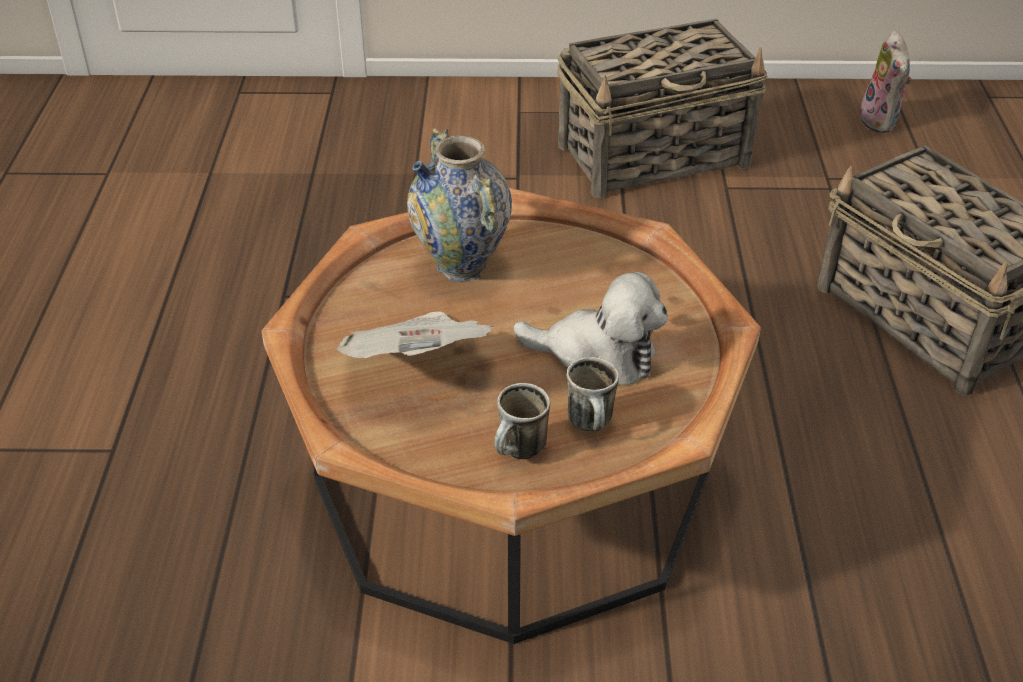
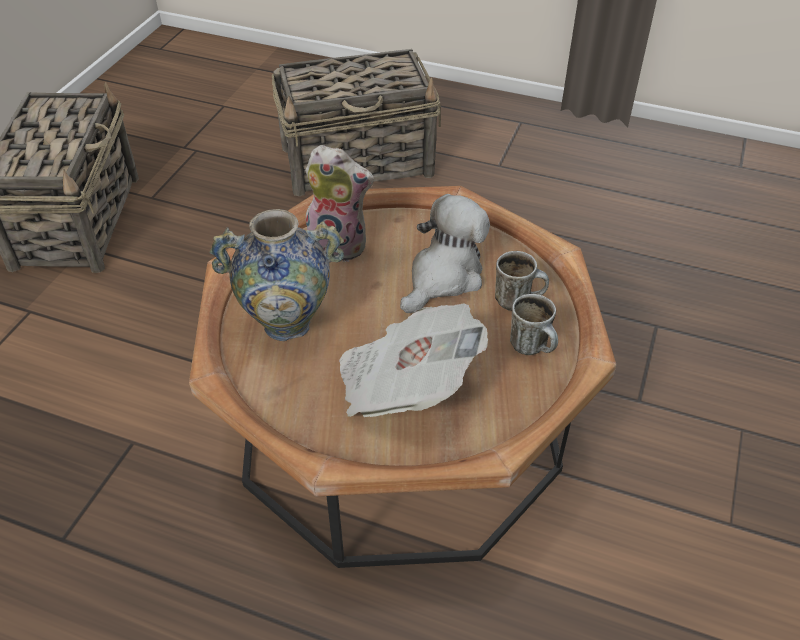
camera: 70 degrees left, 5 degrees up
plush toy [859,31,912,133] -> plush toy moved to [305,145,374,262]

